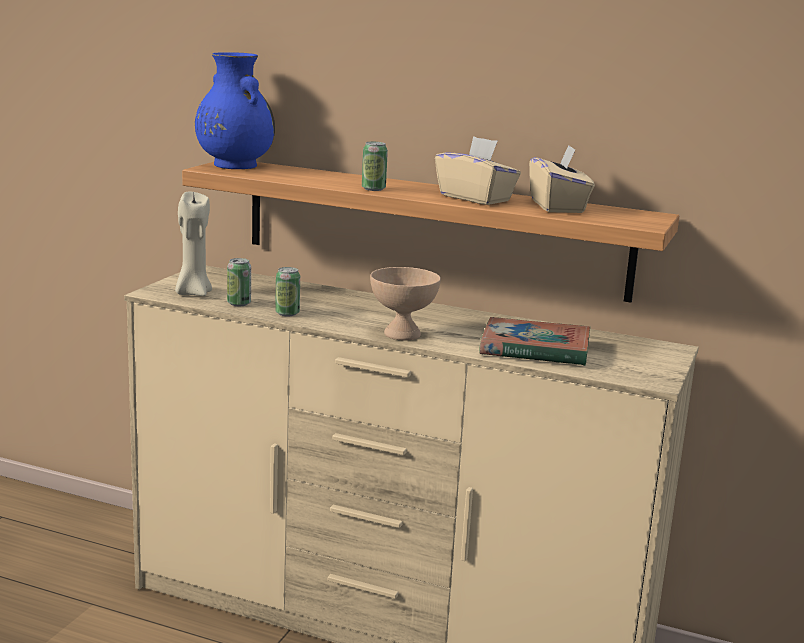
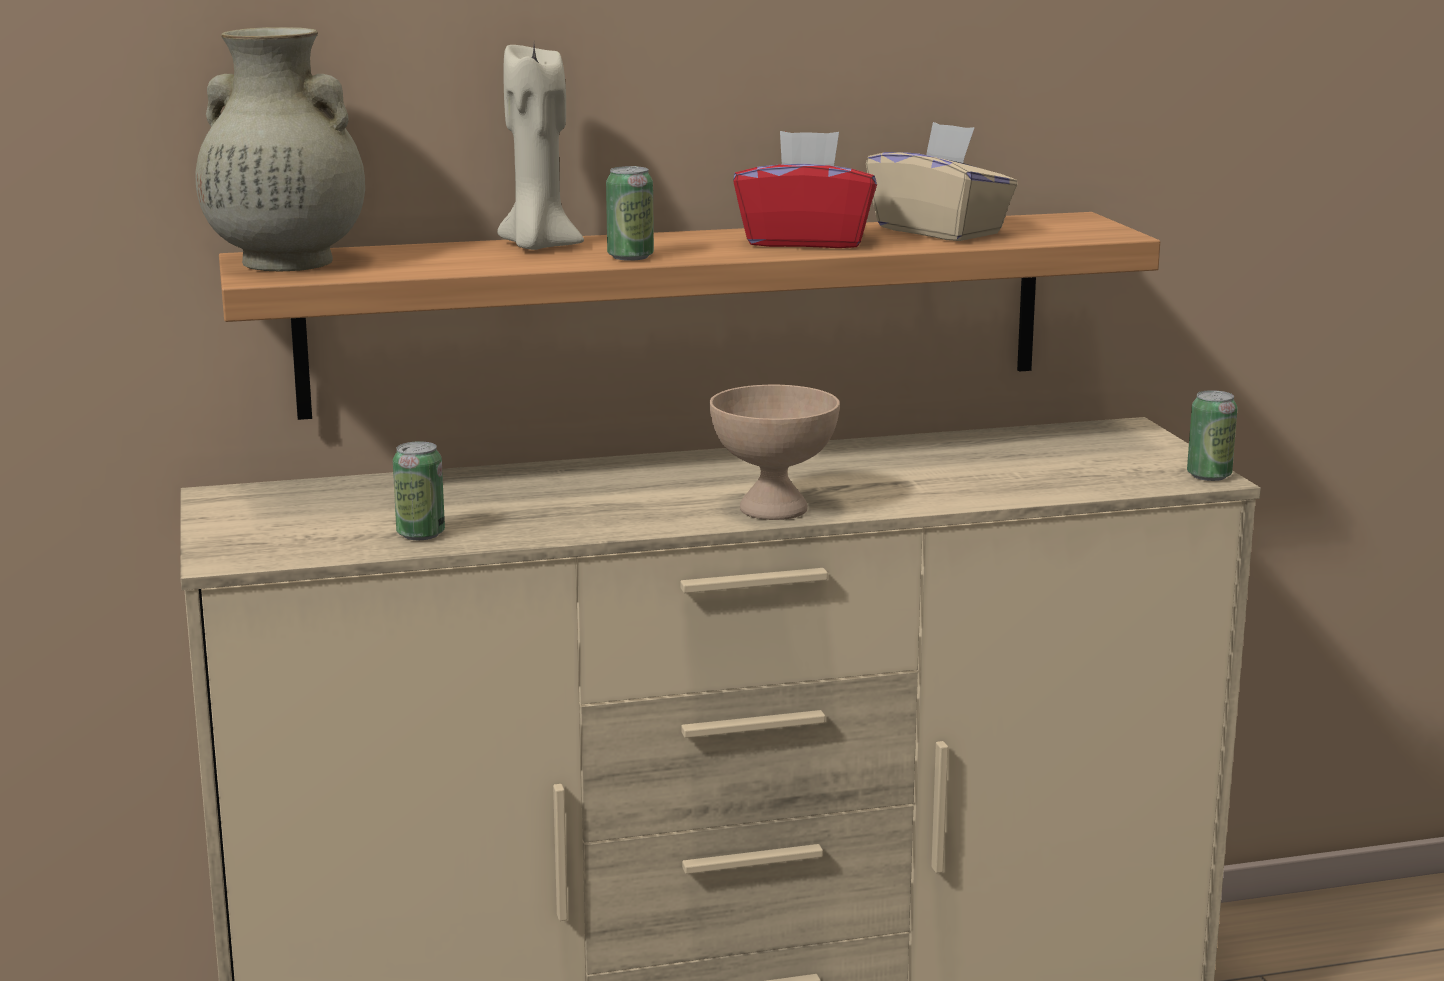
camera: 35 degrees left, 0 degrees up
beige candle [175,192,212,296] -> beige candle moved to [497,45,584,250]
blue vase [195,52,275,169] -> beige vase [195,27,365,272]
can [275,267,300,316] -> can moved to [1187,390,1238,481]
beige tissue box [435,136,521,205] -> red tissue box [733,131,877,248]
book [479,317,590,366] -> none

